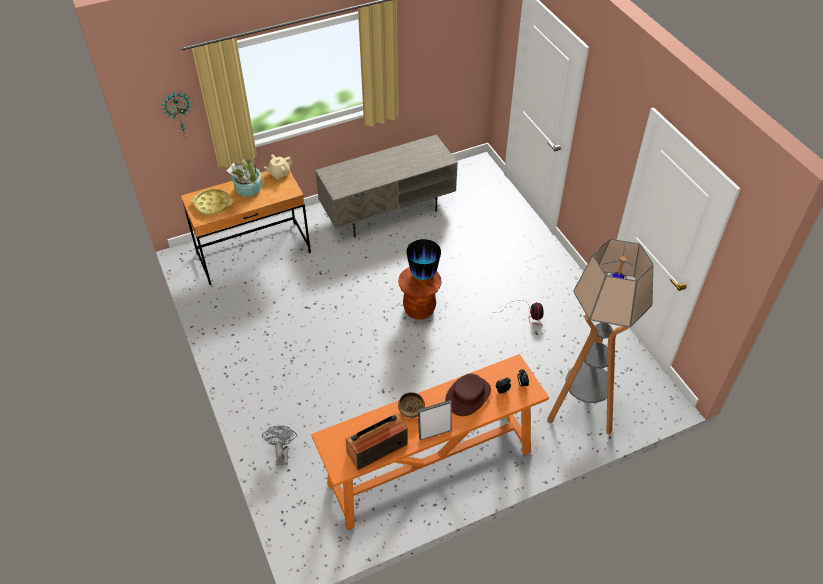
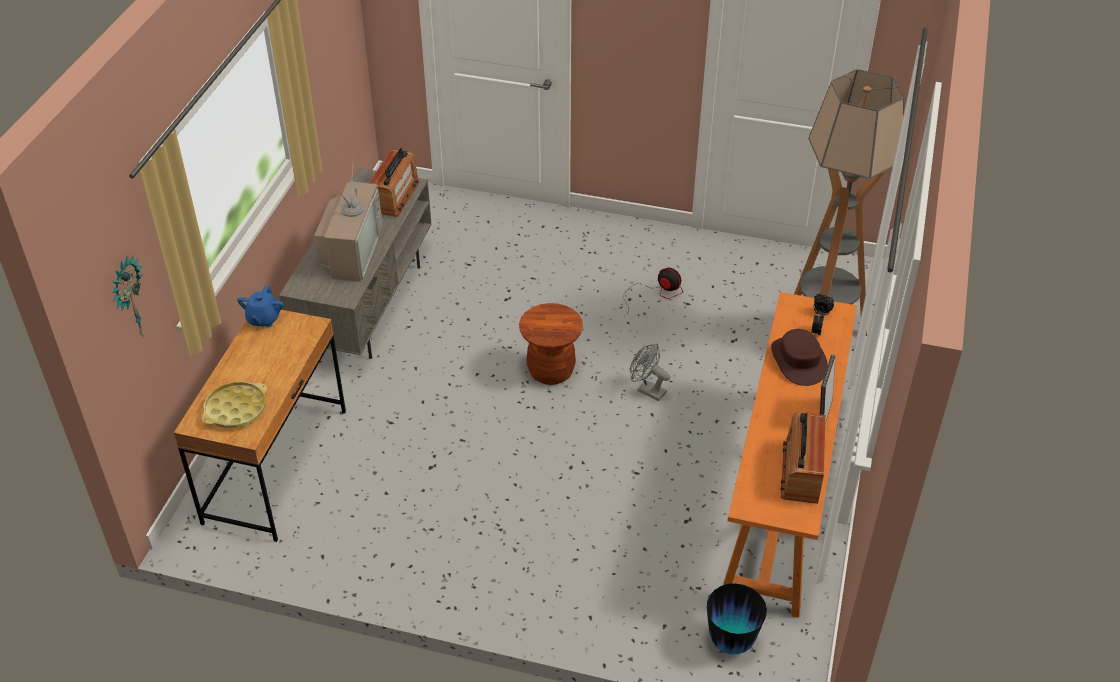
camera: 50 degrees left, 5 degrees down
potted plant [227,159,262,197] -> none
grey fan [262,426,297,465] -> grey fan moved to [630,344,670,401]
beige teapot [264,154,293,179] -> blue teapot [237,285,284,327]
bowl [398,392,425,418] -> none
vase [407,239,441,280] -> vase moved to [707,584,767,655]
none -> television [314,155,383,282]
none -> radio [369,148,419,217]

